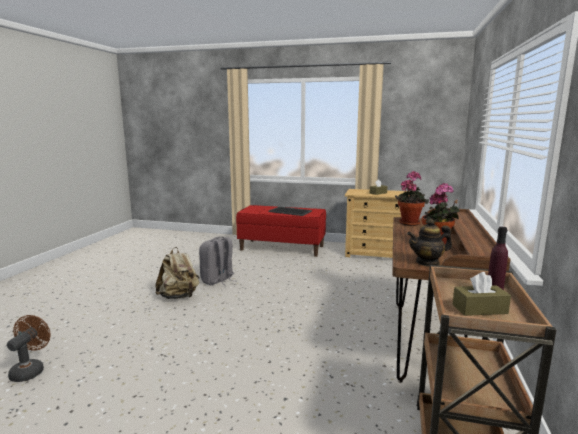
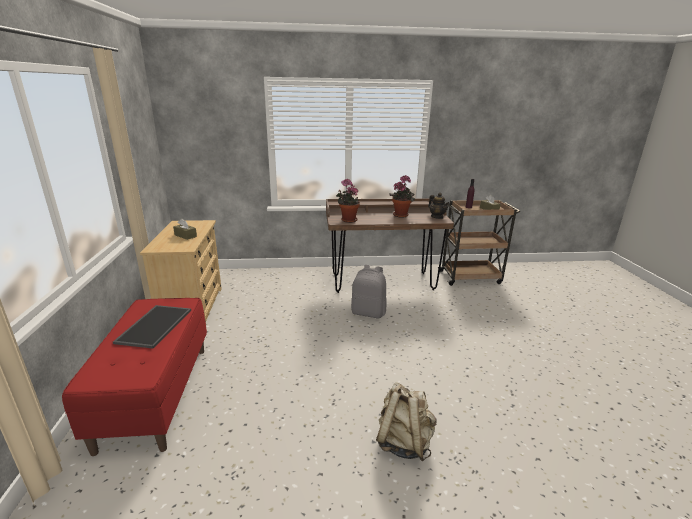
camera: 110 degrees left, 10 degrees up
brown fan [7,315,50,382] -> none
grey backpack [199,236,237,286] -> grey backpack moved to [351,265,386,318]

